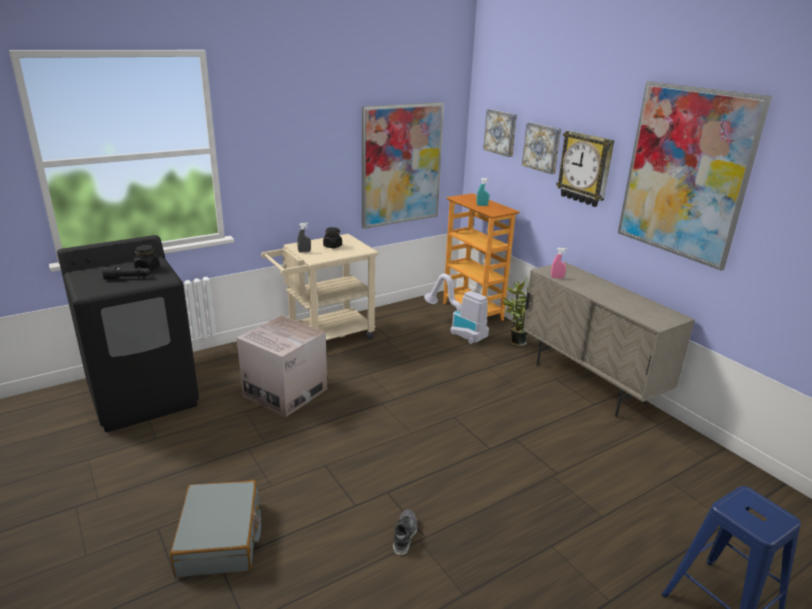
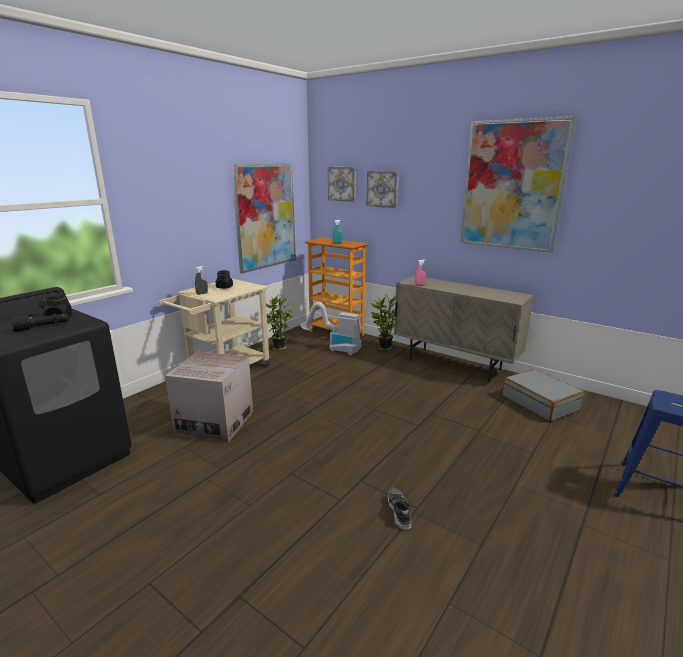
camera: 20 degrees left, 5 degrees down
grey suitcase [170,480,261,577] -> grey suitcase moved to [502,369,584,421]
wall clock [556,130,614,207] -> none
none -> potted plant [266,293,292,350]

